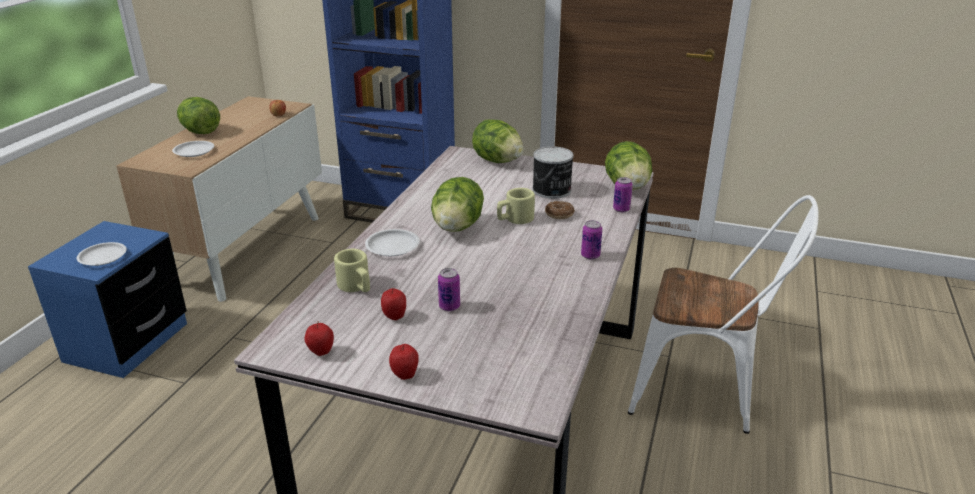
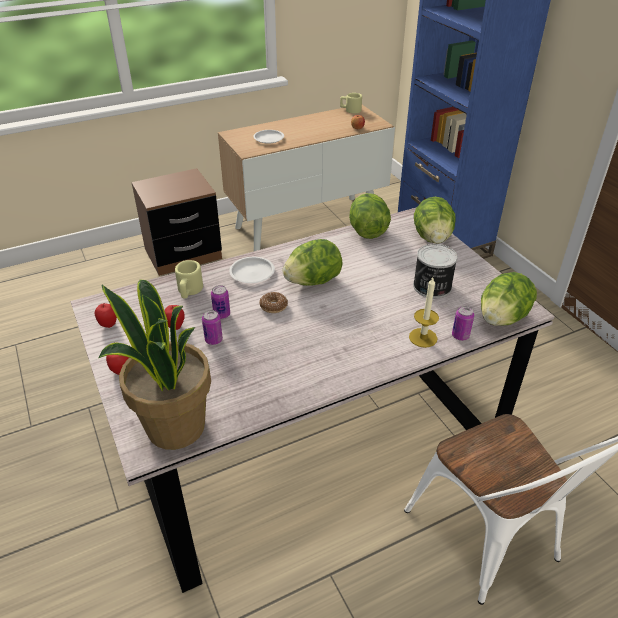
camera: 45 degrees right, 10 degrees up
blue nightstand [28,221,187,378] -> brown nightstand [131,168,222,276]
white plate [77,242,127,266] -> none
lettuce [177,97,220,134] -> lettuce moved to [349,193,391,239]
beige mug [497,188,535,224] -> beige mug moved to [340,93,362,114]
donut [545,201,575,219] -> donut moved to [260,292,288,313]
can [581,220,602,259] -> can moved to [211,285,230,319]
none -> potted plant [99,280,211,450]
none -> candle [409,278,439,348]

